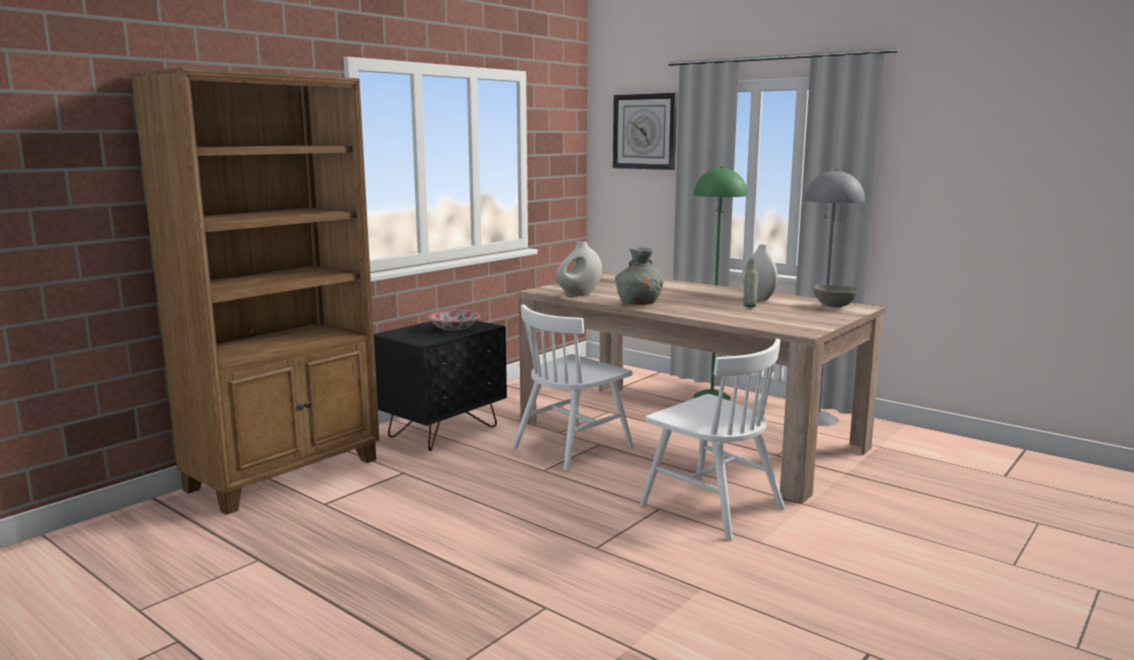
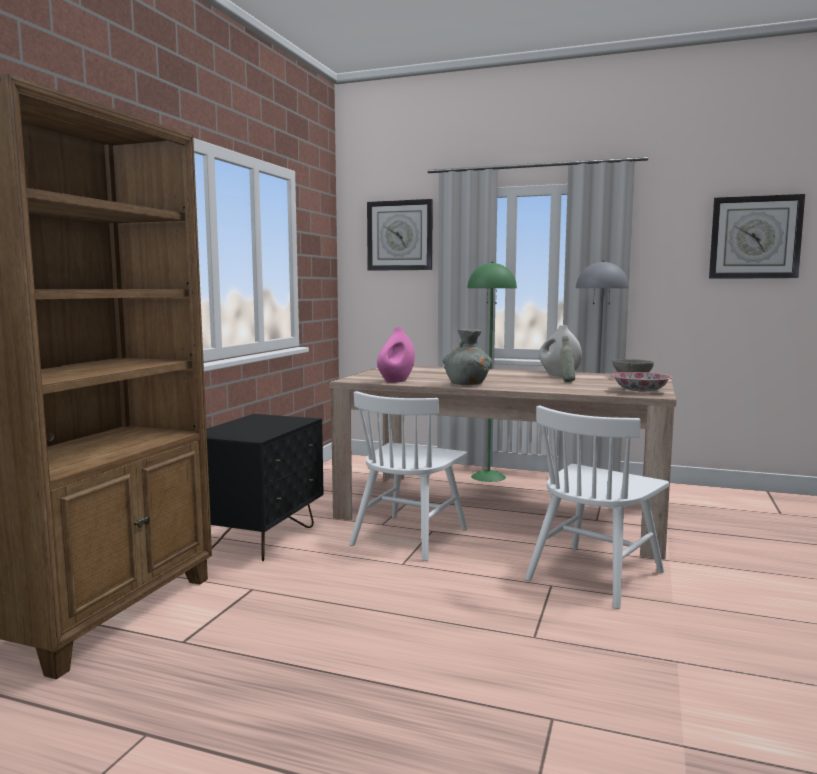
camera: 20 degrees left, 5 degrees down
bowl [428,310,480,331] -> bowl moved to [611,372,672,392]
white vase [556,241,602,296] -> pink vase [377,327,415,383]
white chair [640,339,785,540] -> white chair turned 105 degrees clockwise [525,406,669,609]
none -> wall clock [709,194,805,279]

